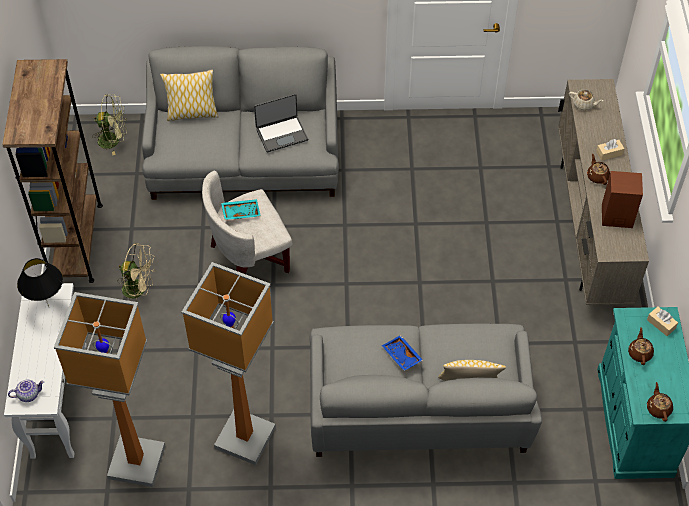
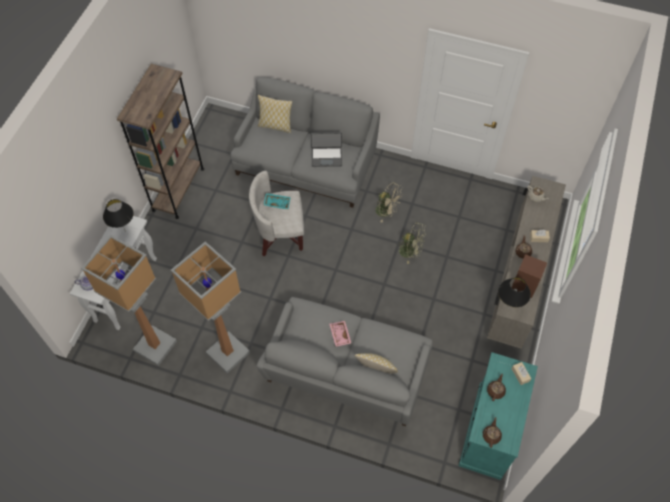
camera: 20 degrees right, 5 degrees up
green fan [92,94,127,155] -> green fan moved to [396,222,426,264]
beige fan [117,243,155,300] -> beige fan moved to [374,182,403,223]
blue tray [382,335,423,371] -> pink tray [329,321,351,347]
none -> black table lamp [498,277,531,307]

